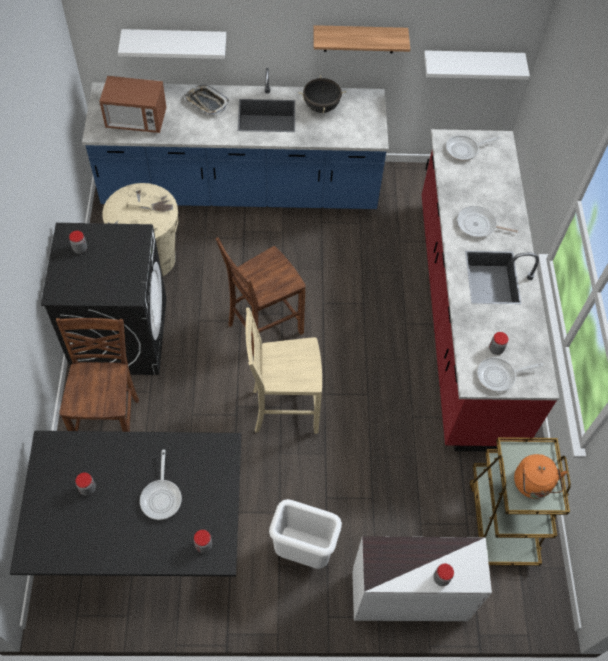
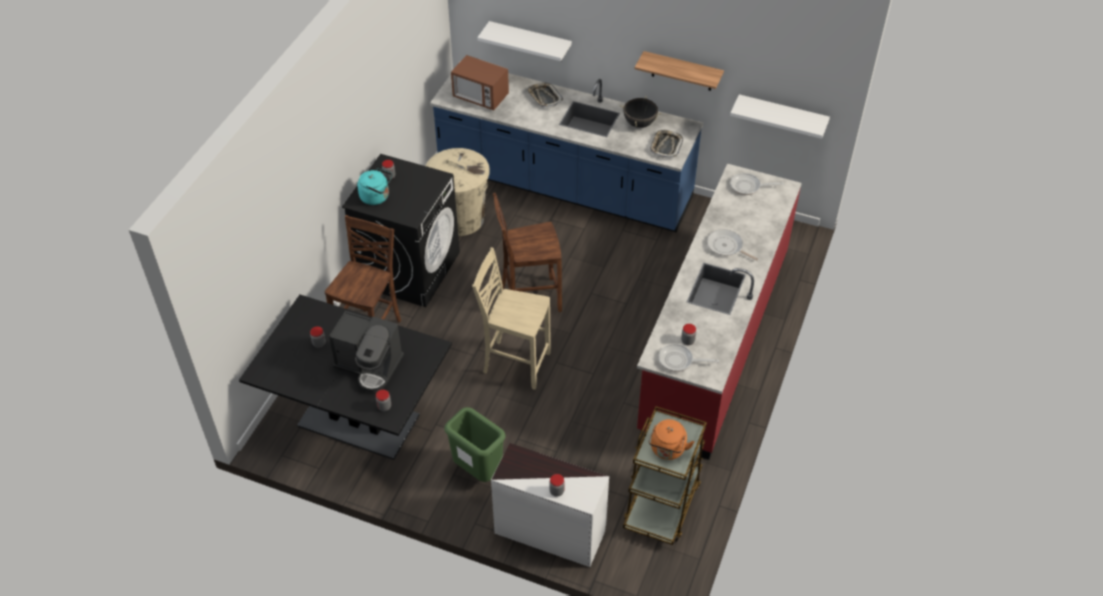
camera: 25 degrees right, 10 degrees down
frying pan [140,450,182,520] -> coffee machine [329,311,404,392]
white trash can [269,499,342,569] -> green trash can [444,407,506,482]
none -> turquoise kettle [357,168,392,205]
none -> tray [650,130,683,158]

